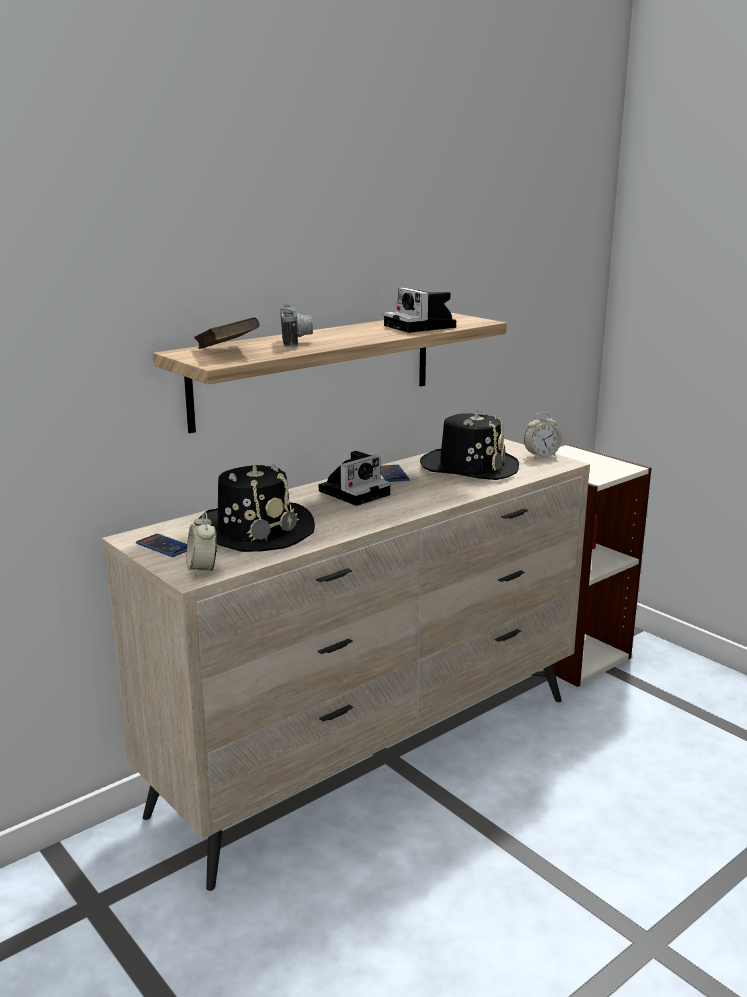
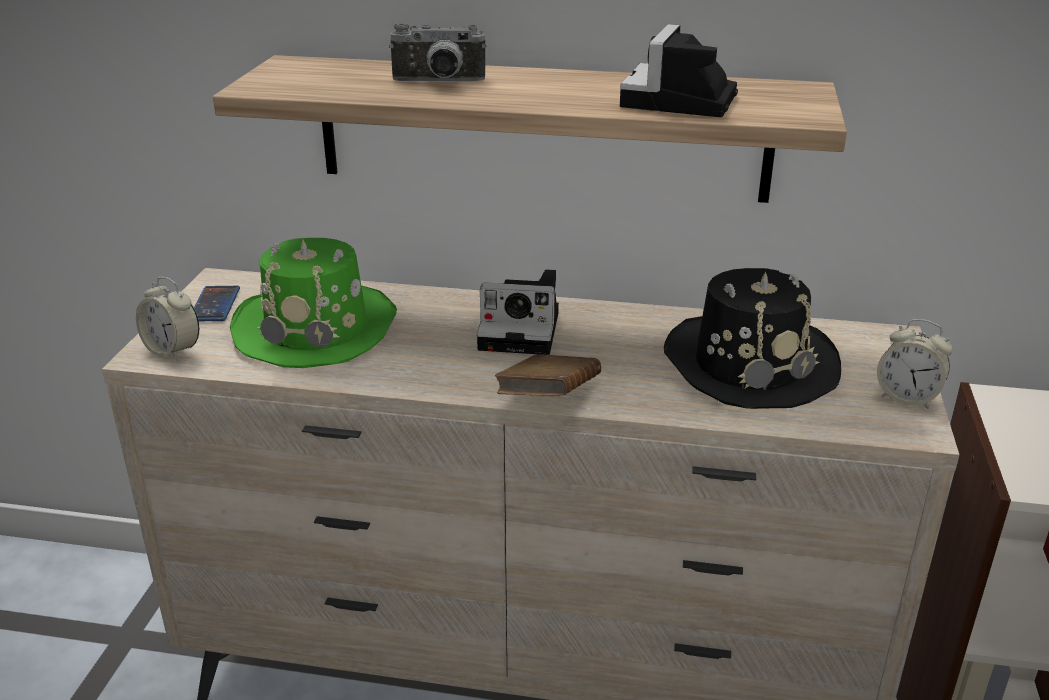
camera: 50 degrees right, 10 degrees up
alarm clock [187,511,217,577] -> alarm clock turned 90 degrees counterclockwise [136,277,199,361]
brown book [194,317,259,349] -> brown book moved to [495,354,601,396]
black hat [195,463,315,552] -> green hat [230,238,397,368]
camera [280,305,313,348] -> camera turned 45 degrees clockwise [389,23,487,81]
phone [380,465,409,482] -> none

